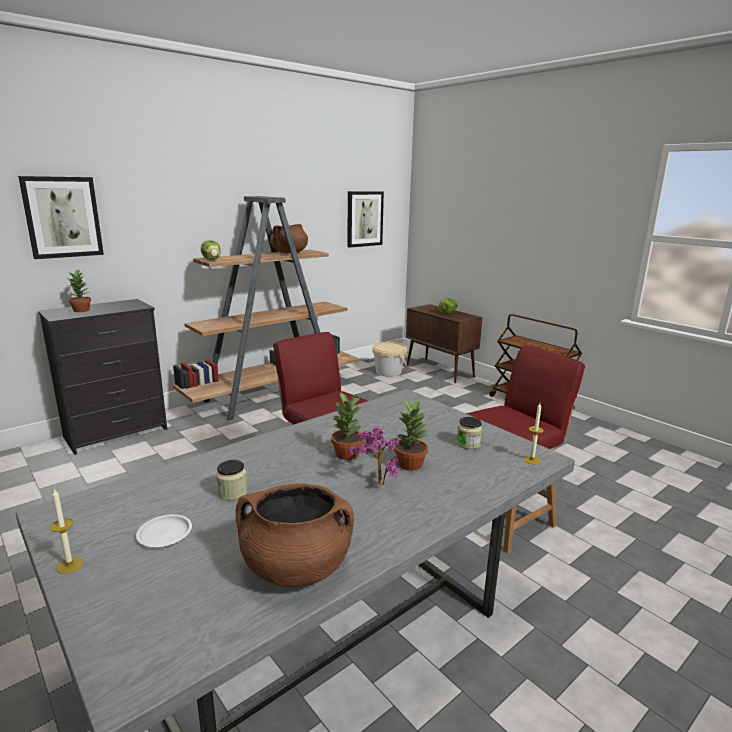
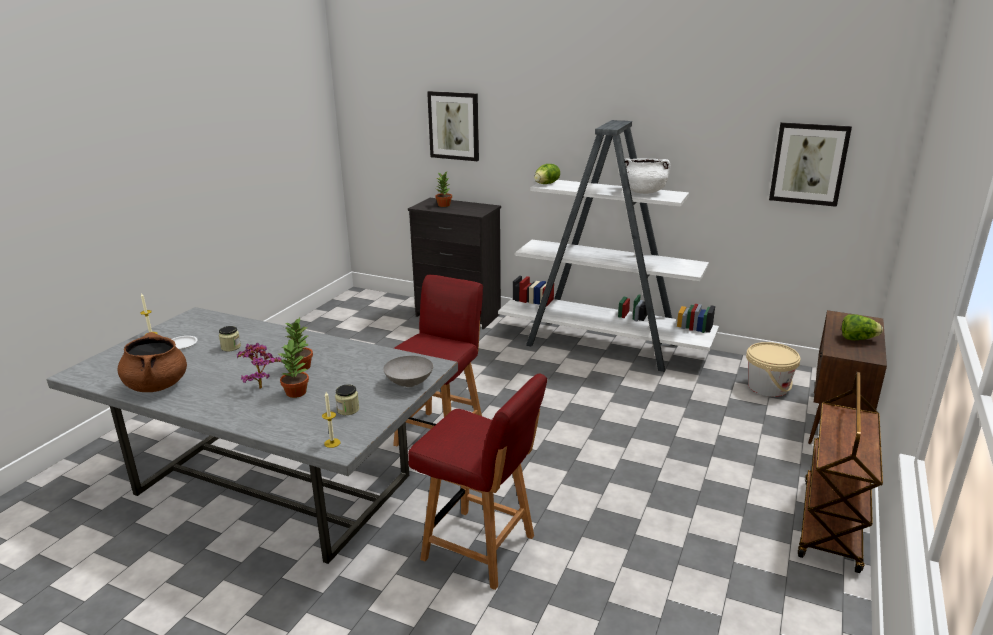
camera: 65 degrees right, 5 degrees up
brown bookcase [173,196,359,421] -> white bookcase [498,120,719,372]
brown cooking pot [270,224,308,253] -> white cooking pot [625,158,671,194]
none -> grey bowl [383,356,433,387]

